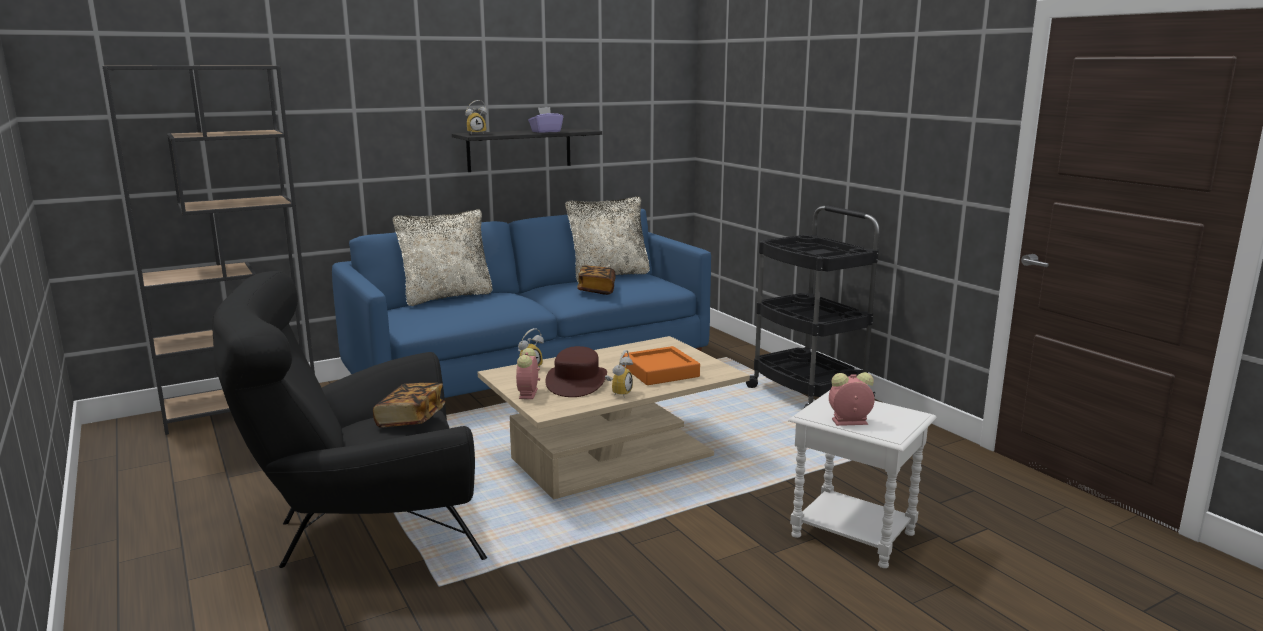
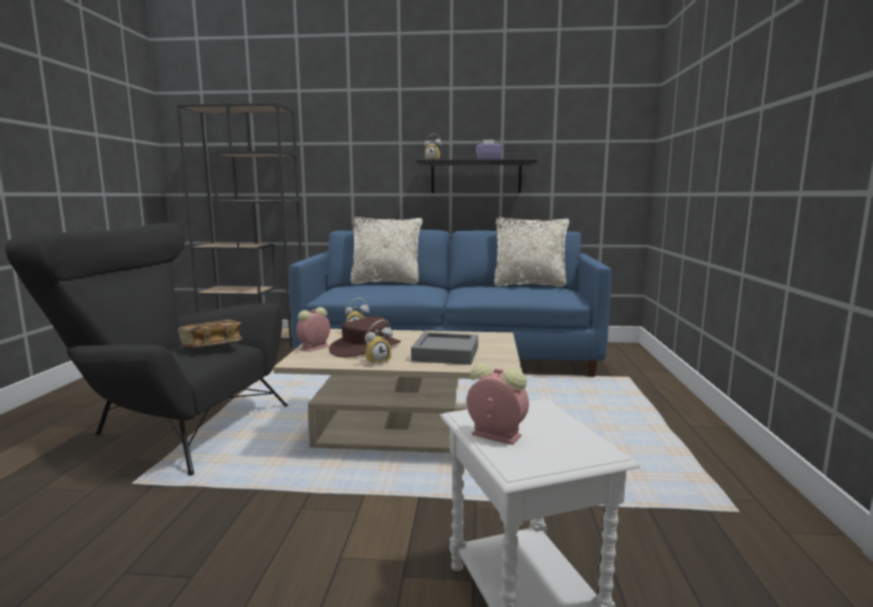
camera: 35 degrees right, 5 degrees down
book [577,265,616,295] -> none
orange tray [623,346,700,385] -> grey tray [411,332,478,365]
black cart [746,205,879,408] -> none

